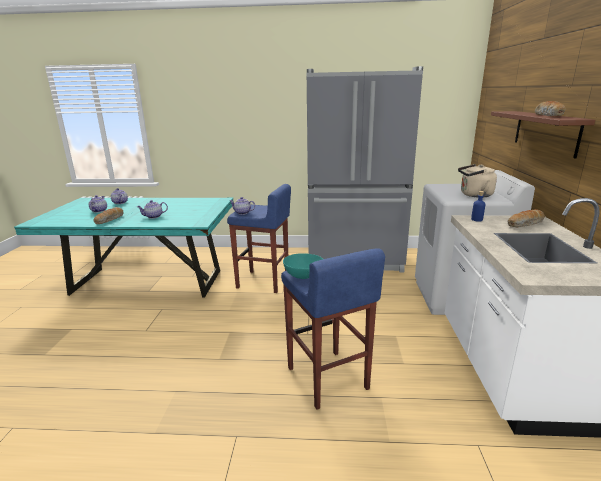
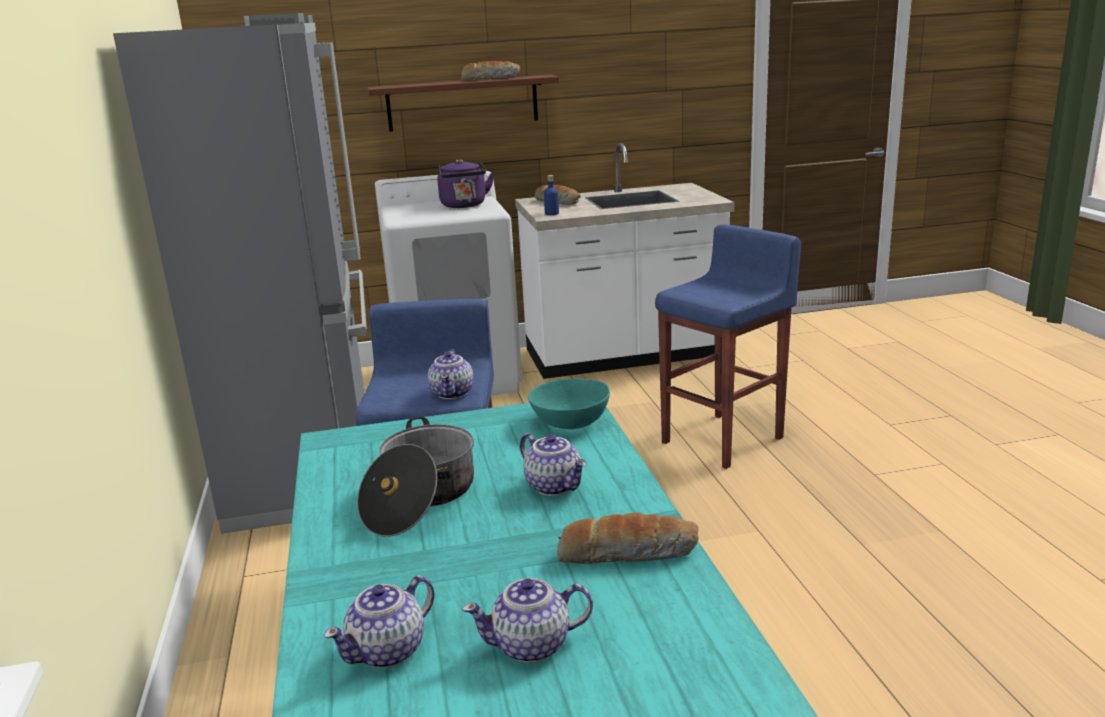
camera: 105 degrees left, 0 degrees up
turquoise bowl [283,253,323,279] -> turquoise bowl moved to [528,379,610,429]
beige kettle [458,164,497,198] -> purple kettle [437,159,494,208]
none -> cooking pot [357,417,474,537]

